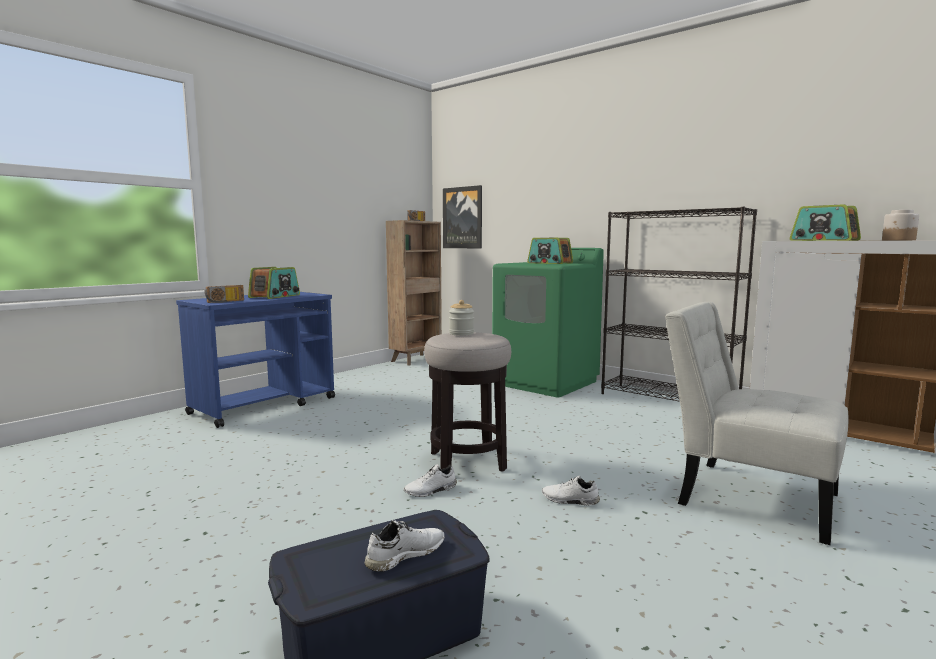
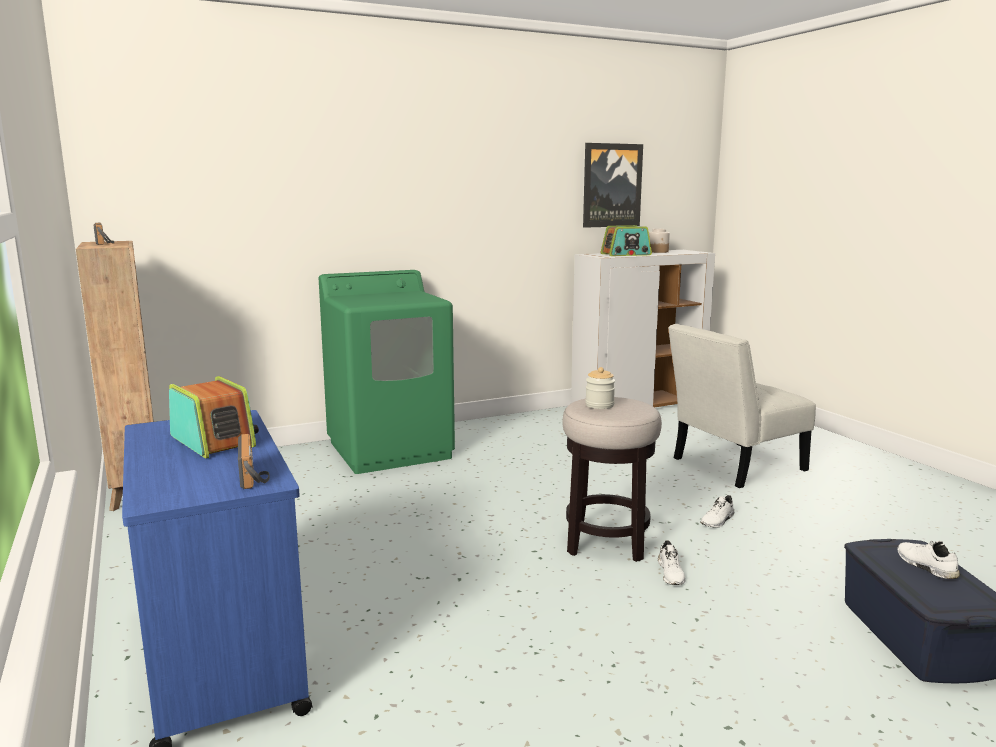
camera: 65 degrees left, 5 degrees up
picture [443,185,482,248] -> picture moved to [583,143,643,228]
radio [527,238,573,264] -> none
black bookcase [601,207,757,402] -> none

